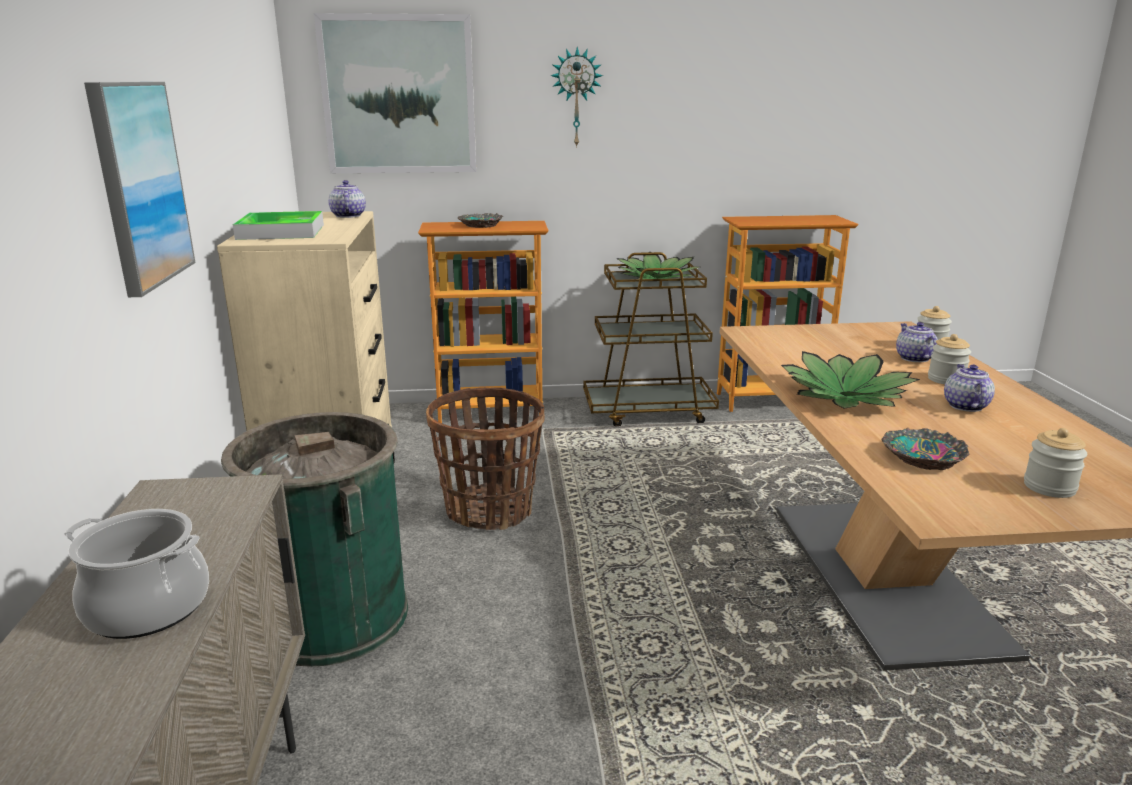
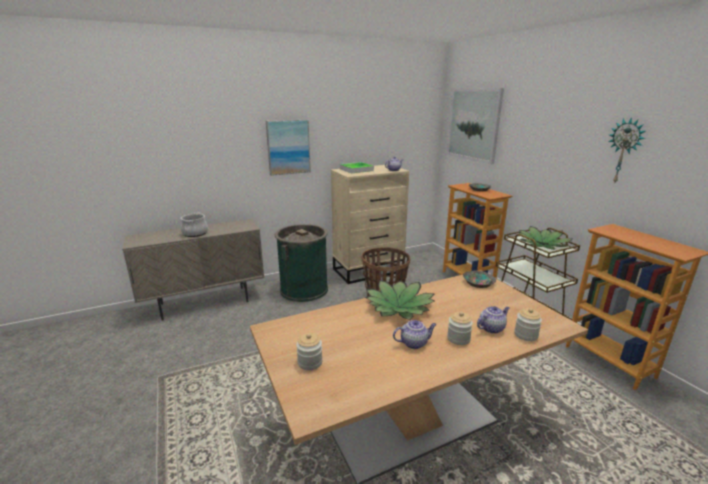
camera: 70 degrees right, 0 degrees up
wall clock [550,47,603,148] -> wall clock moved to [608,117,646,184]
bowl [881,428,969,470] -> bowl moved to [463,270,496,288]

